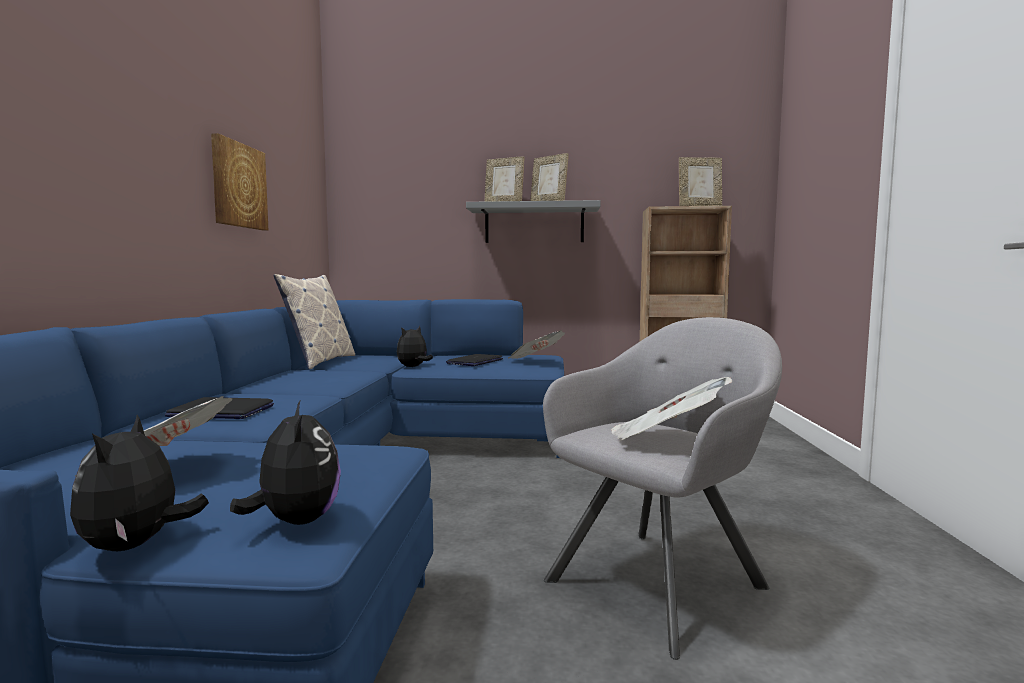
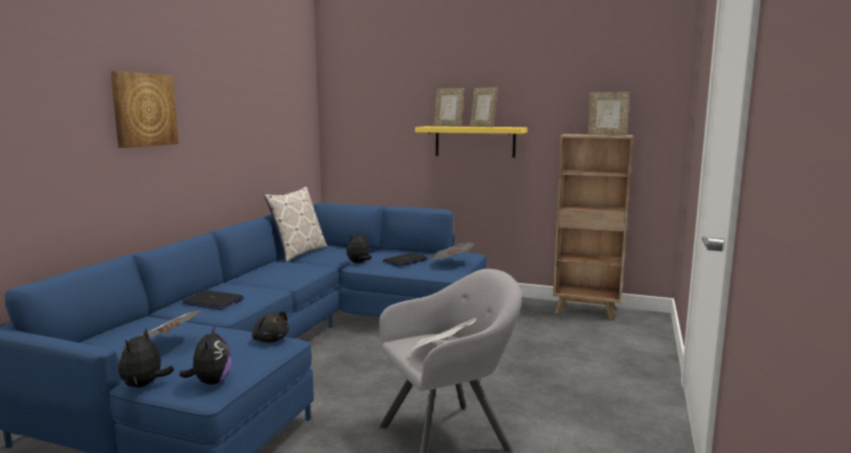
camera: 15 degrees right, 5 degrees up
picture [211,133,268,230] -> picture moved to [111,71,178,148]
grey shelf [466,200,601,243] -> yellow shelf [415,126,527,158]
none -> black plush toy [252,311,289,343]

